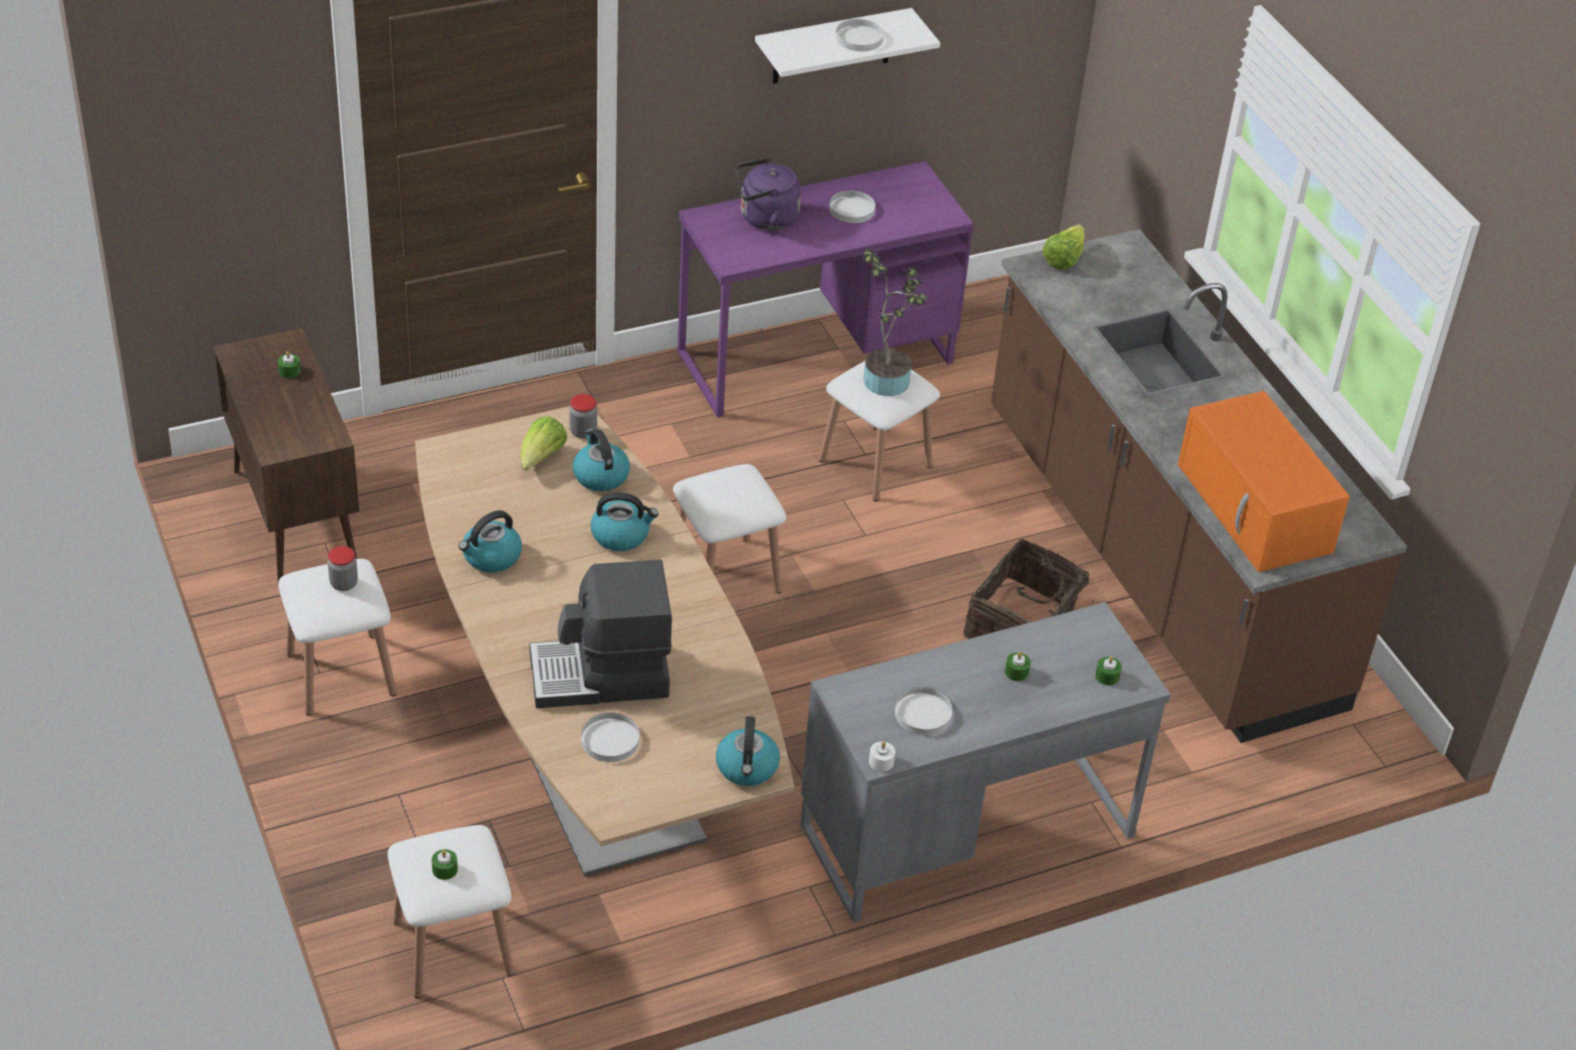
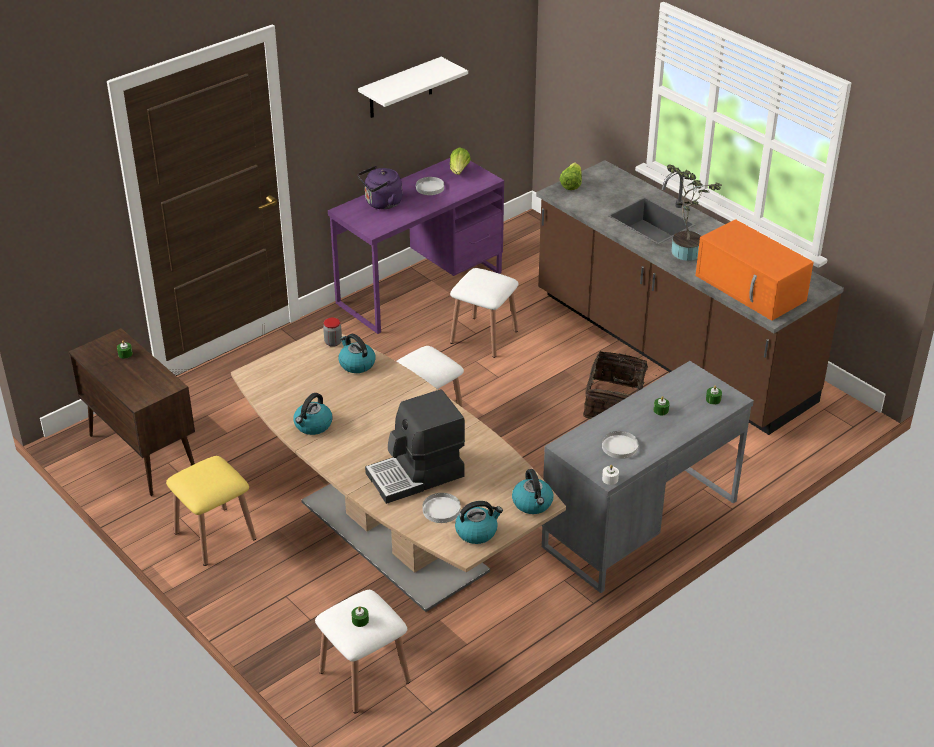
camera: 15 degrees left, 5 degrees down
white stool [278,559,397,716] -> yellow stool [166,456,256,566]
jar [328,546,358,591] -> none
lettuce [520,416,567,471] -> lettuce moved to [450,147,471,175]
kettle [591,492,659,551] -> kettle moved to [455,501,503,544]
white plate [836,19,884,51] -> none
potted plant [862,249,928,396] -> potted plant moved to [667,164,722,261]

